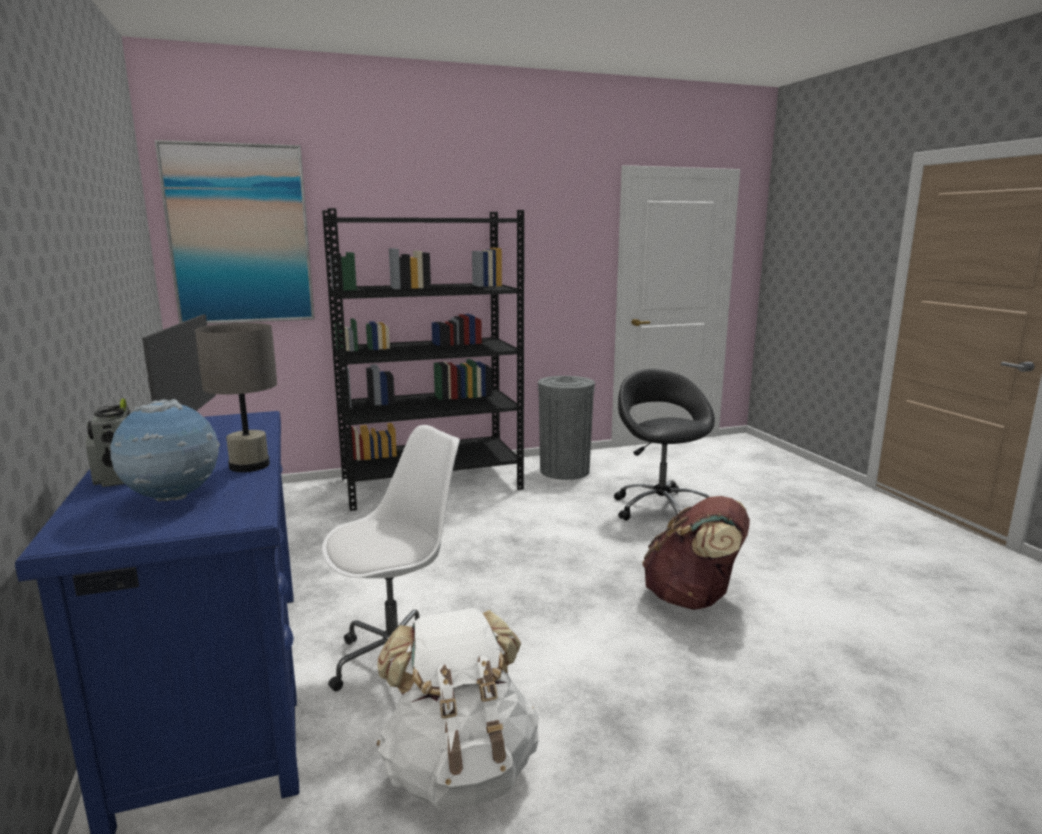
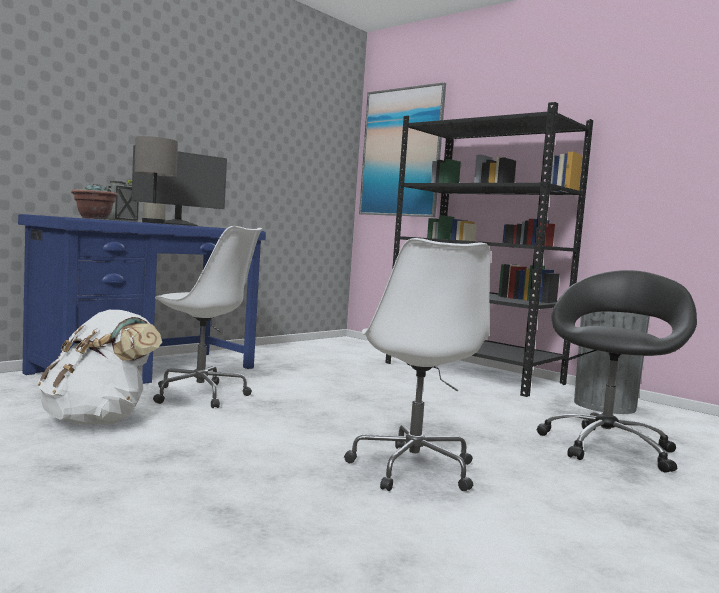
camera: 60 degrees right, 10 degrees down
globe [110,399,221,502] -> potted plant [71,184,118,219]
brown backpack [642,496,750,610] -> white office chair [344,238,491,491]

